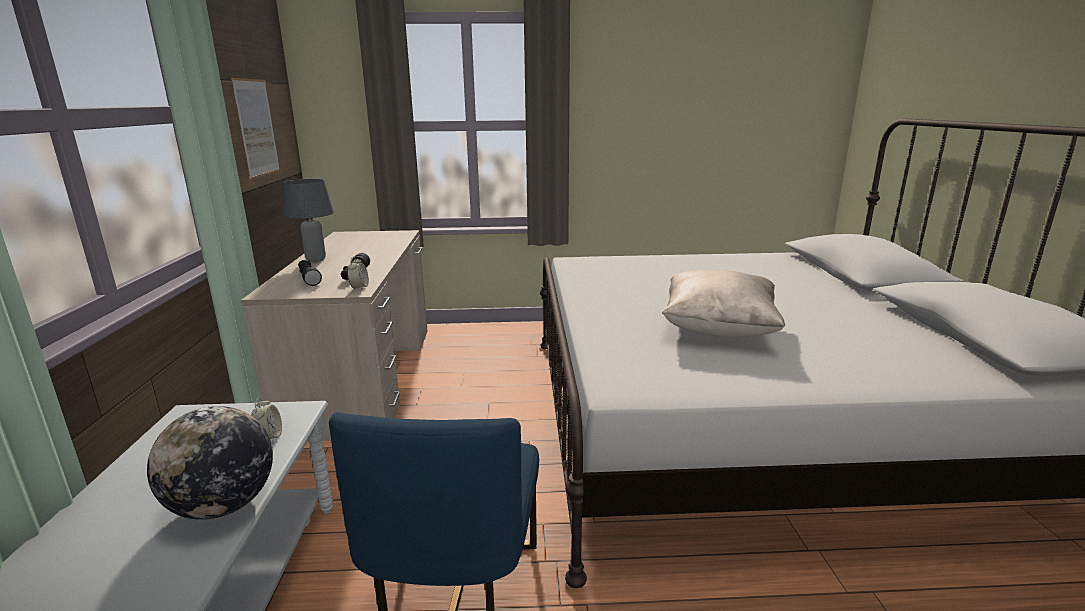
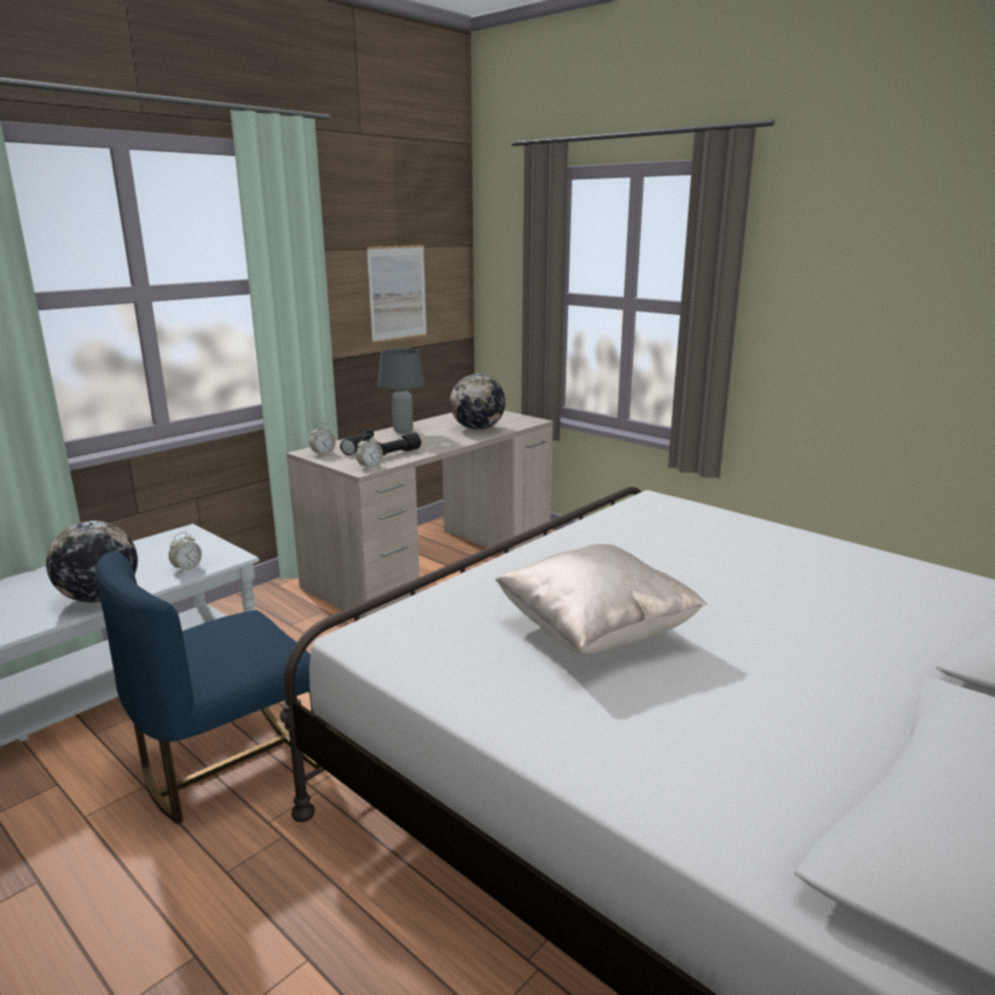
camera: 45 degrees right, 0 degrees up
none -> alarm clock [309,423,336,456]
none -> globe [450,374,505,430]

